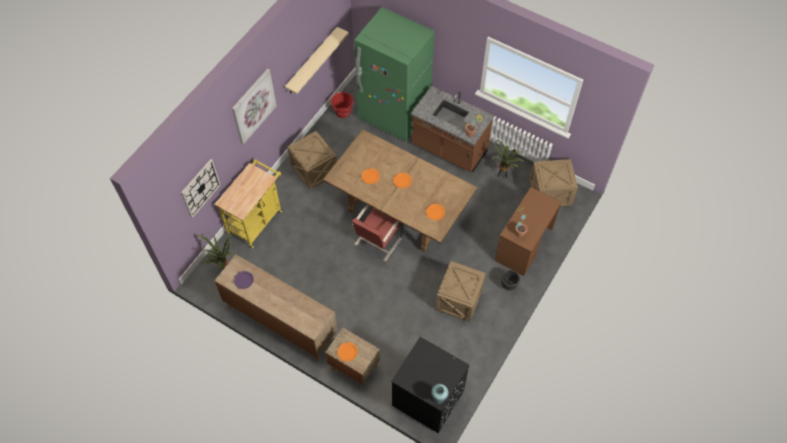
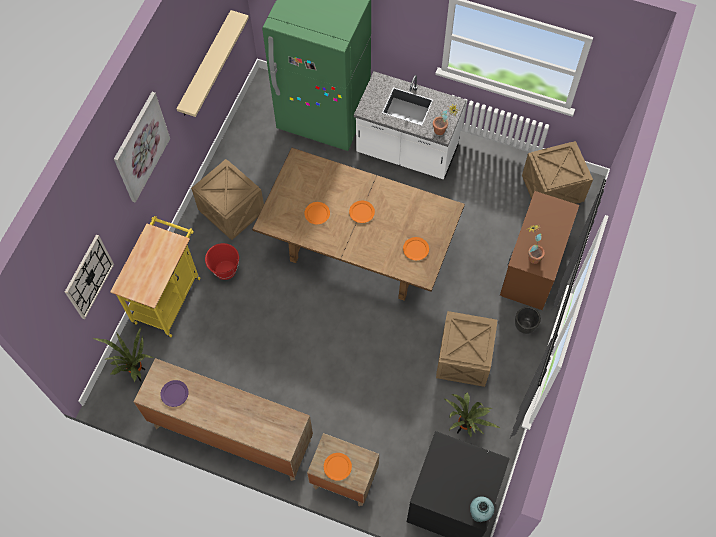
camera: 10 degrees left, 5 degrees up
red bucket [331,92,354,118] -> red bucket moved to [205,243,239,280]
red chair [352,205,404,262] -> none
brown counter [411,86,494,172] -> white counter [354,71,466,180]
potted plant [492,139,525,178] -> potted plant moved to [445,392,500,437]

